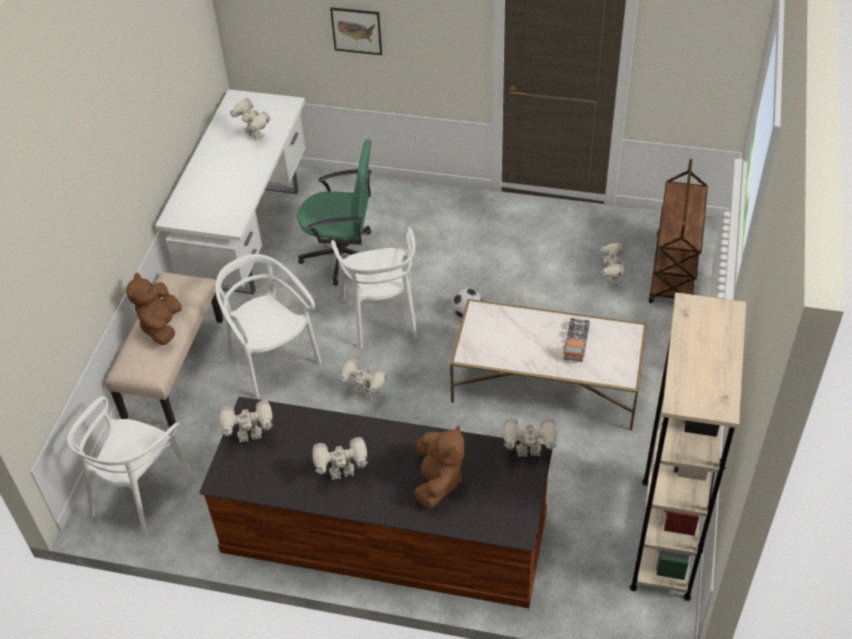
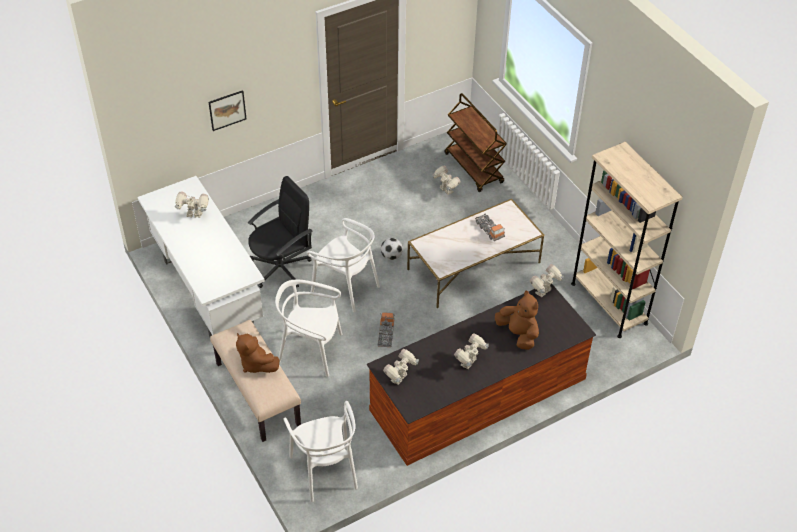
camera: 45 degrees left, 0 degrees up
green office chair [297,140,372,286] -> black office chair [248,176,312,288]
toy robot [338,358,387,398] -> toy truck [378,313,395,347]

